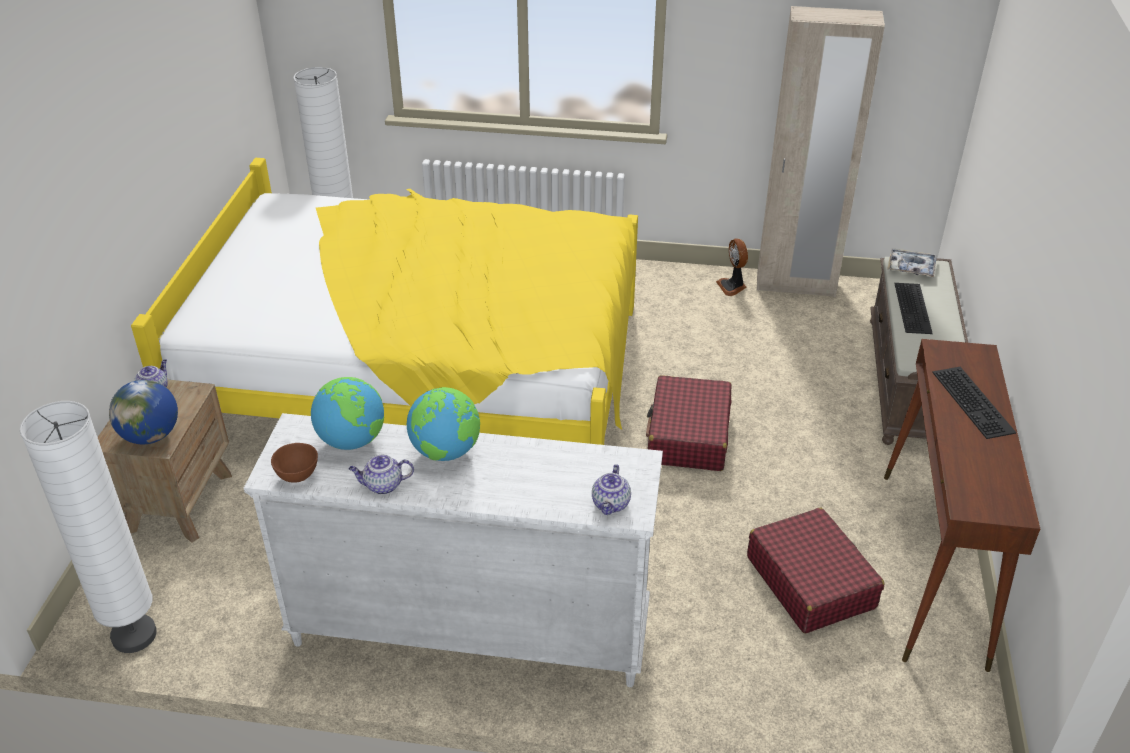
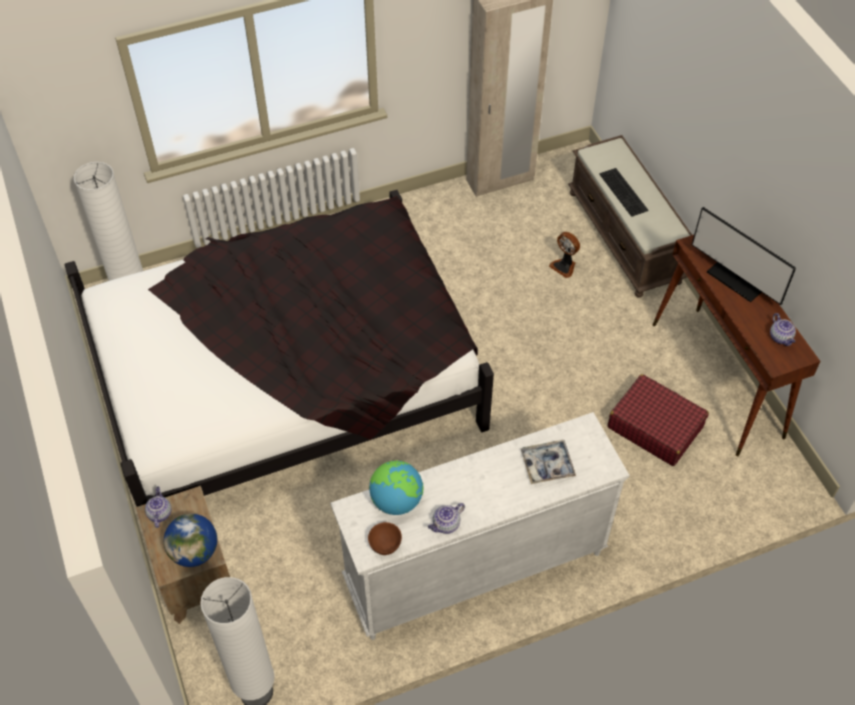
camera: 30 degrees left, 15 degrees up
yellow bed [131,158,638,445] -> black bed [64,190,494,507]
globe [407,387,480,461] -> none
teapot [592,464,631,515] -> teapot moved to [770,313,796,346]
red suitcase [646,375,732,471] -> none
fan [716,239,748,296] -> fan moved to [549,232,580,278]
tray [887,248,937,277] -> tray moved to [521,440,576,484]
keyboard [932,367,1016,439] -> monitor [692,207,796,305]

